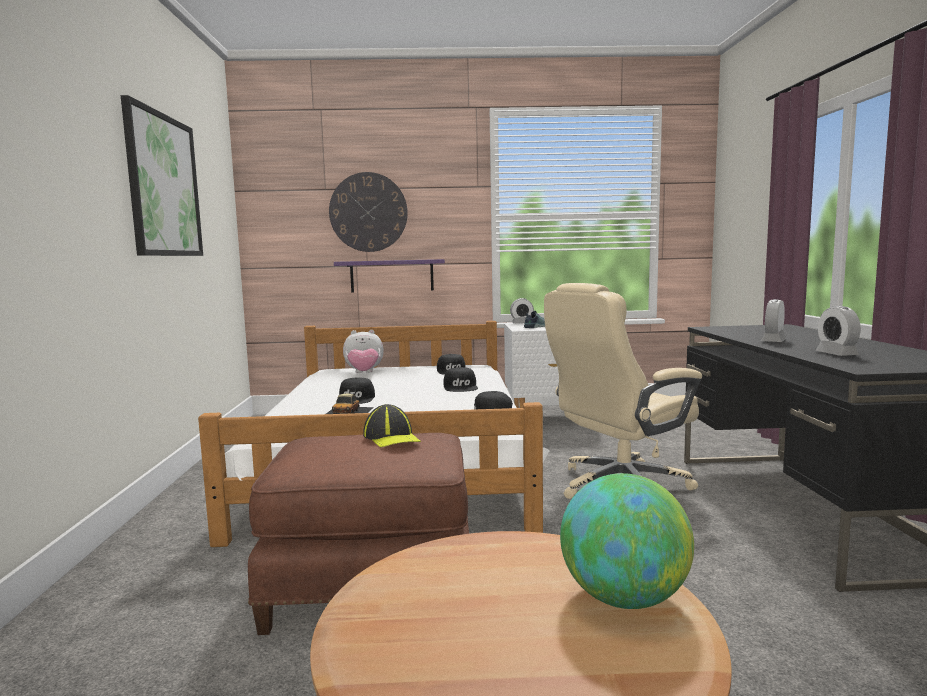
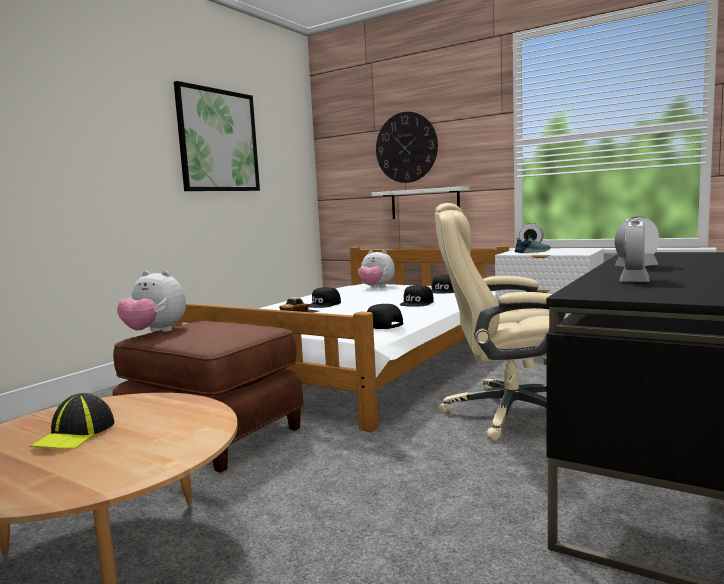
camera: 35 degrees right, 0 degrees up
purple shelf [334,259,445,293] -> white shelf [371,187,470,219]
cap [363,404,421,448] -> cap moved to [30,393,114,449]
globe [560,473,694,609] -> none
none -> plush toy [117,271,186,332]

